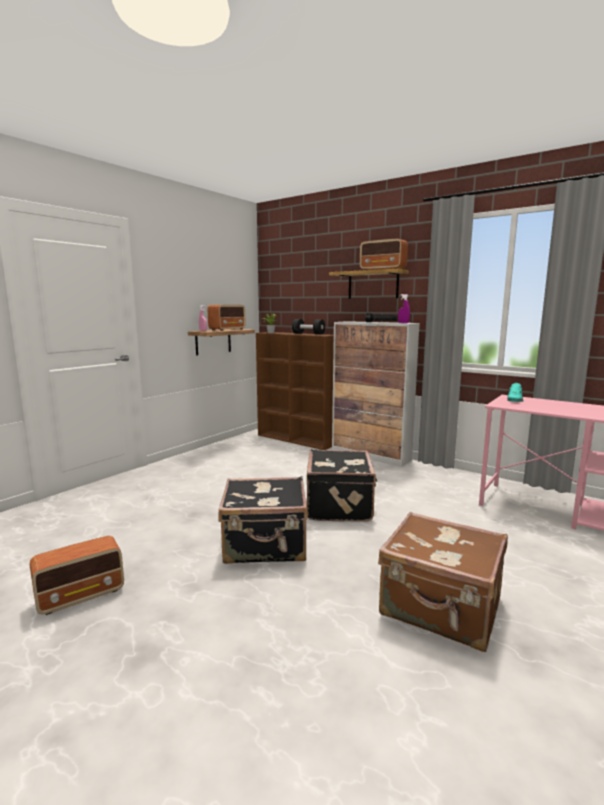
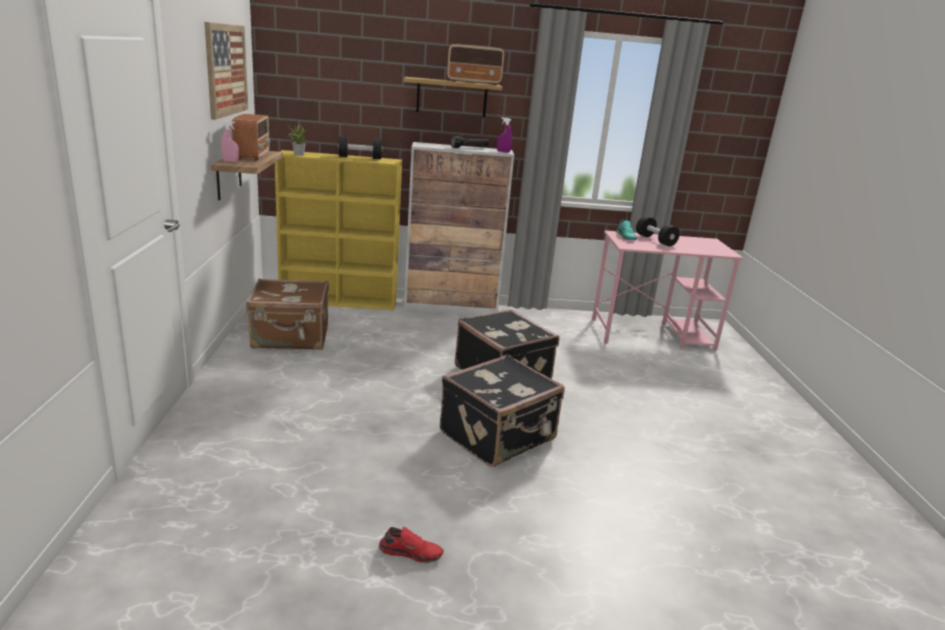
camera: 40 degrees left, 10 degrees up
radio [30,536,124,615] -> red shoe [379,527,444,563]
brown bookcase [256,332,334,450] -> yellow bookcase [275,150,402,310]
brown suitcase [378,512,508,652] -> brown suitcase moved to [246,278,329,350]
none -> picture [204,22,248,120]
none -> black dumbbell [636,216,680,246]

